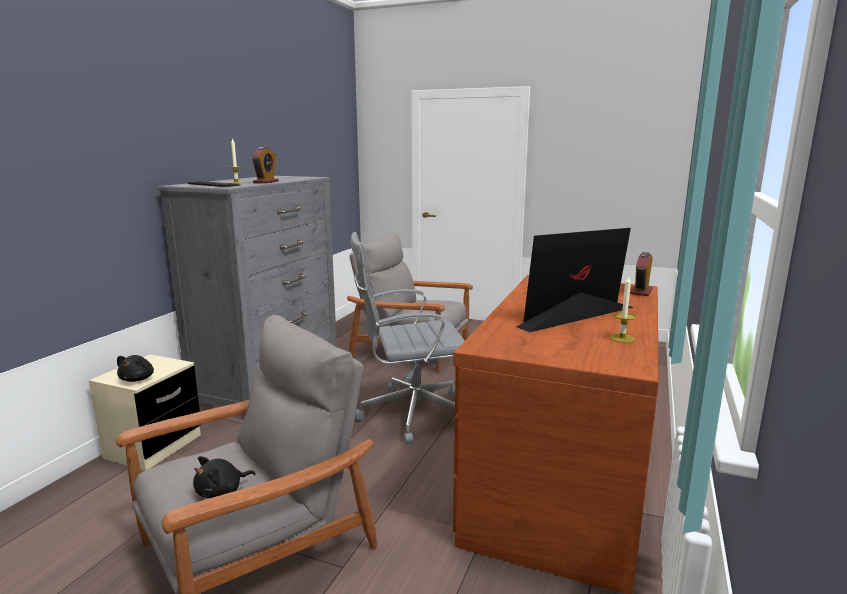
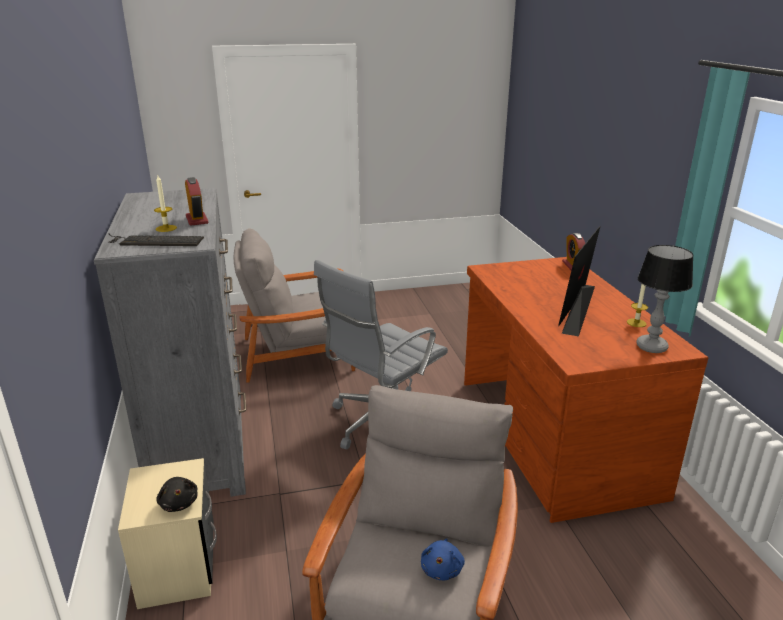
camera: 35 degrees left, 10 degrees up
black plush toy [193,456,256,498] -> blue plush toy [421,538,465,580]
none -> table lamp [636,245,694,353]

